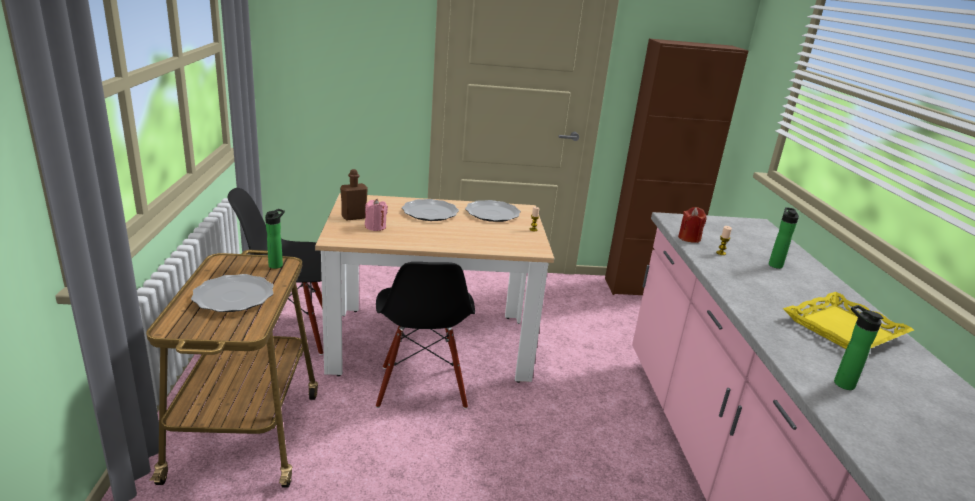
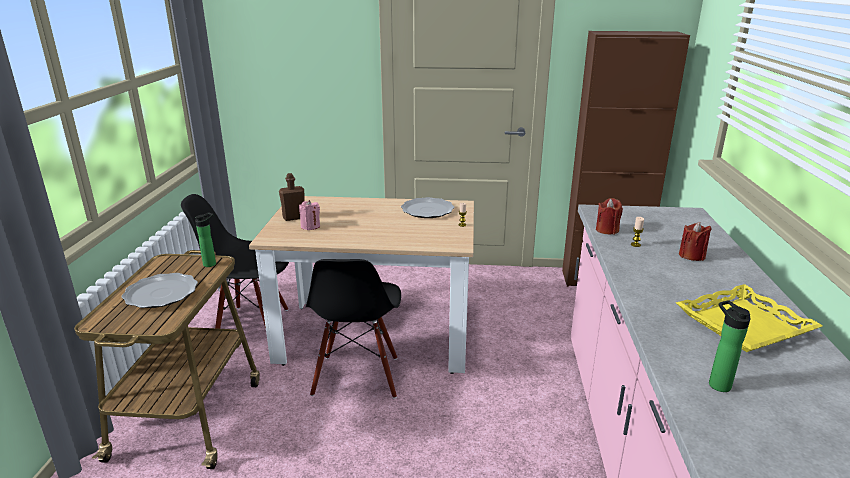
camera: 10 degrees right, 0 degrees up
plate [402,199,459,221] -> none
bottle [769,207,799,269] -> red candle [679,222,712,261]

